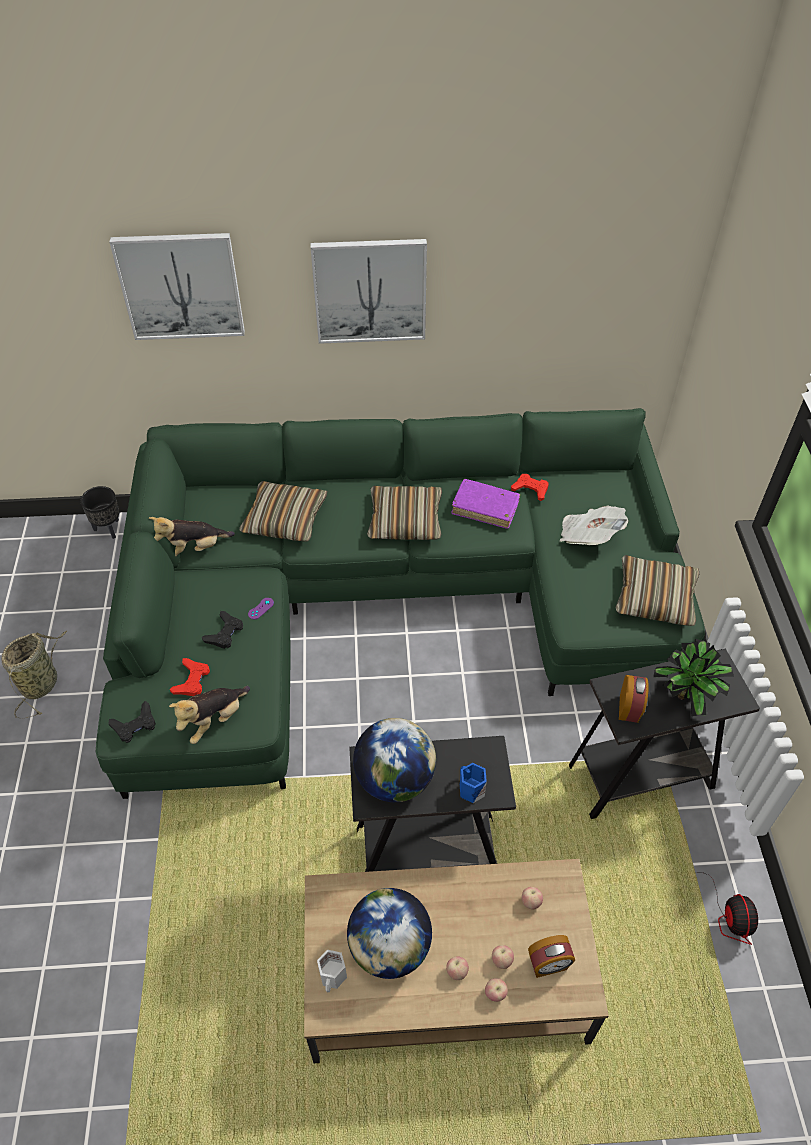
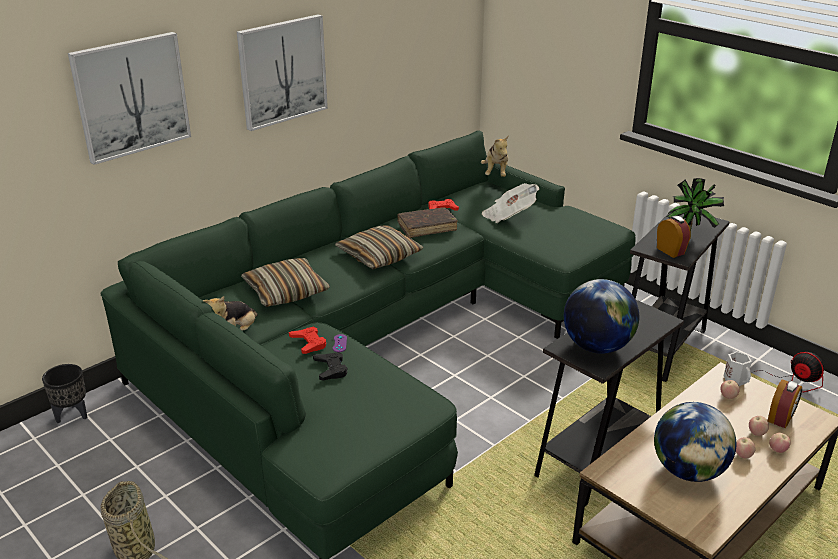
camera: 40 degrees left, 20 degrees down
black game controller [109,701,156,743] -> none
plush toy [169,686,250,744] -> plush toy moved to [481,135,509,177]
red game controller [170,658,210,696] -> red game controller moved to [289,327,326,354]
white mug [317,949,347,993] -> white mug moved to [724,351,752,386]
purple book [451,479,520,529] -> brown book [397,207,458,238]
blue mug [460,763,487,803] -> none
pillow [615,555,699,626] -> none

